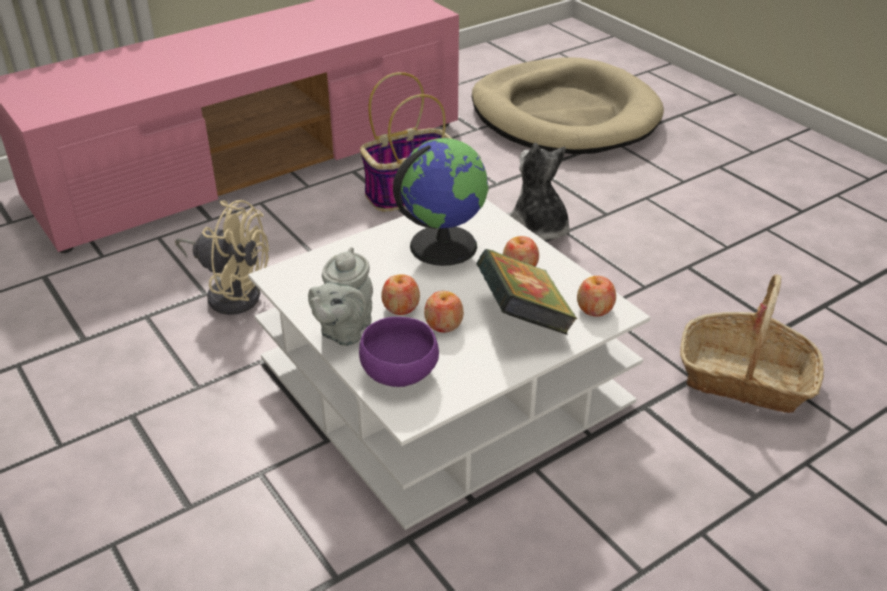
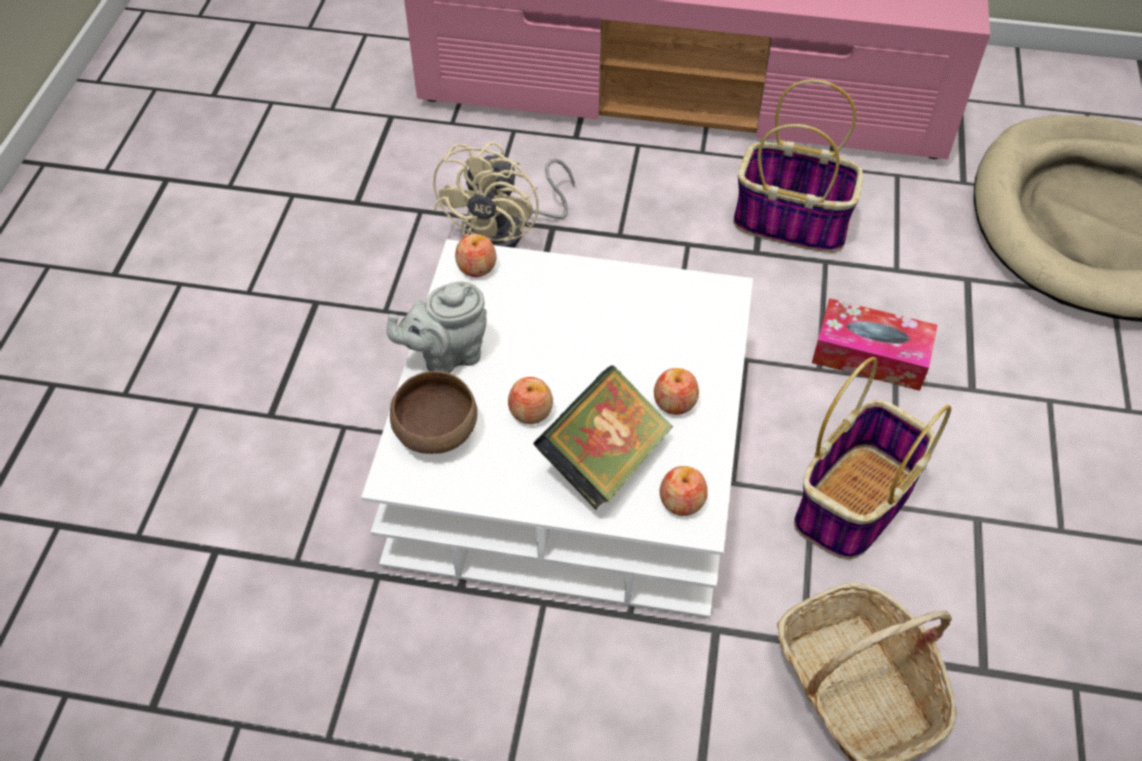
camera: 45 degrees right, 15 degrees up
beige fan [175,200,269,315] -> beige fan turned 45 degrees clockwise [433,142,575,248]
purple bowl [359,317,439,387] -> brown bowl [390,371,478,454]
apple [381,274,420,315] -> apple moved to [455,234,496,277]
globe [393,138,489,266] -> none
plush toy [507,143,569,240] -> tissue box [812,298,938,391]
none -> basket [794,357,951,559]

